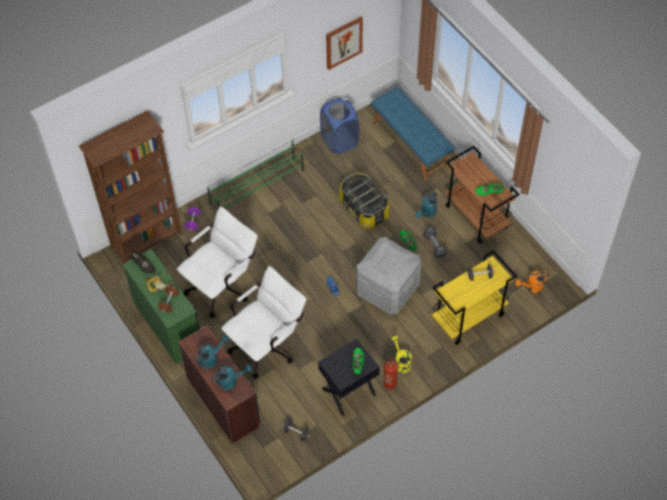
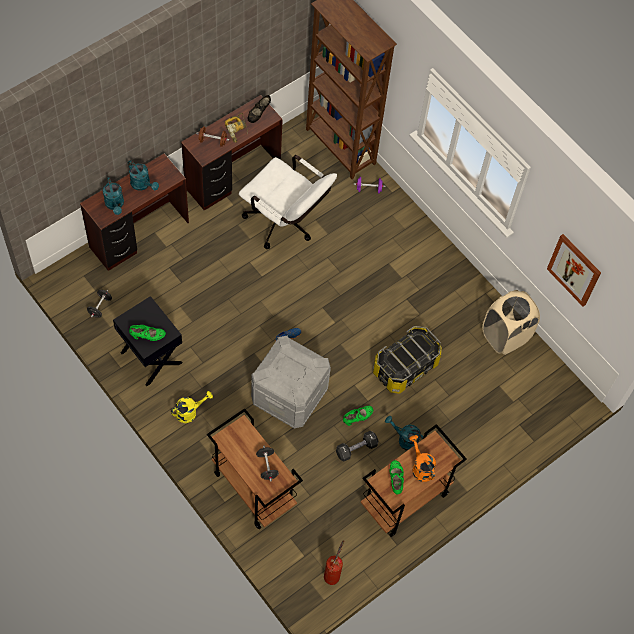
camera: 80 degrees right, 5 degrees up
green desk [123,249,200,364] -> brown desk [181,95,283,210]
green shoe rack [207,141,304,211] -> none
white office chair [221,266,306,379] -> none
blue laundry basket [320,98,359,154] -> beige laundry basket [482,290,540,355]
blue bench [371,87,454,181] -> none
fire extinguisher [377,352,400,389] -> fire extinguisher moved to [324,540,344,585]
yellow cart [432,250,517,345] -> brown cart [207,408,303,529]
orange watering can [515,271,549,293] -> orange watering can moved to [409,435,436,482]

